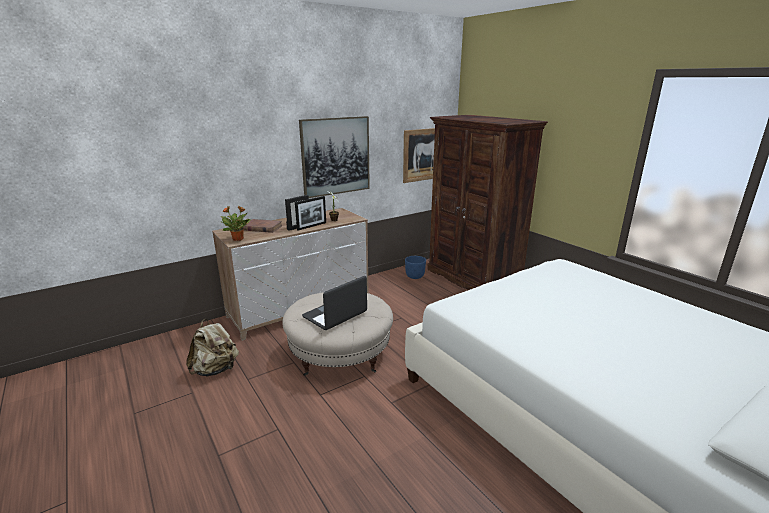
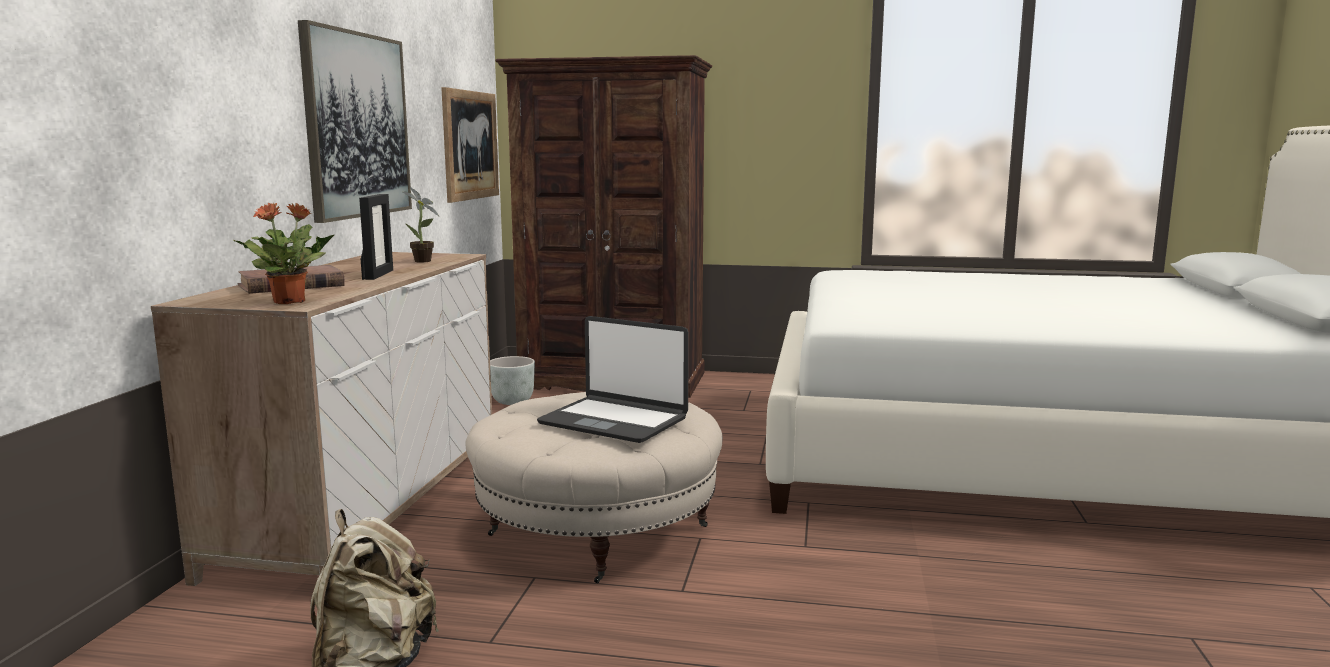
camera: 45 degrees left, 10 degrees down
picture frame [295,196,326,230] -> none
laptop [302,276,367,330] -> laptop turned 60 degrees counterclockwise [537,316,689,443]
blue planter [405,256,426,279] -> grey planter [490,356,535,405]

